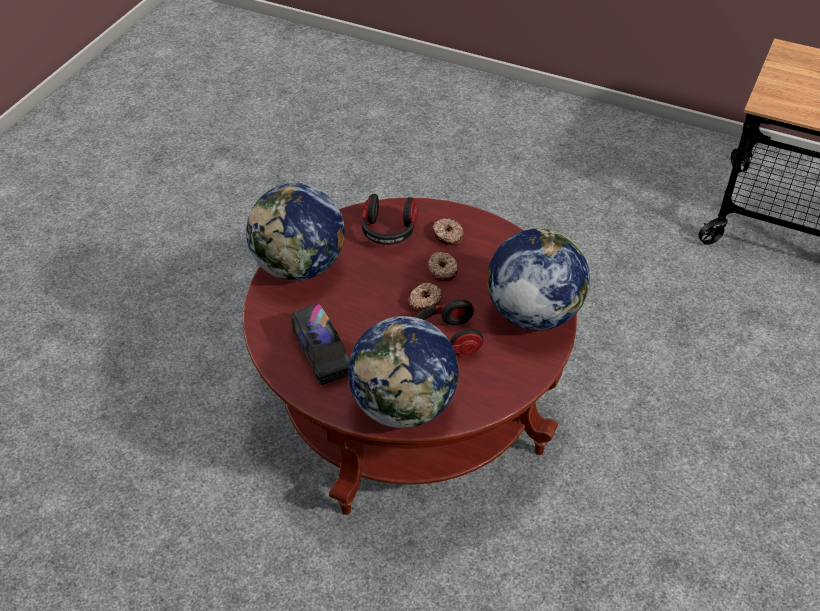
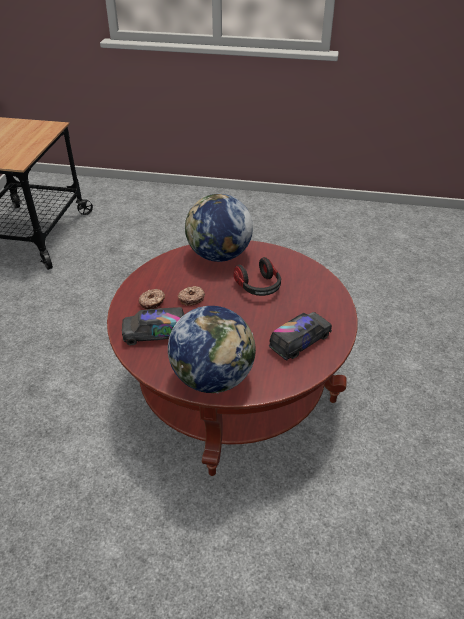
camera: 105 degrees left, 5 degrees down
globe [348,316,459,428] -> none
headphones [362,194,418,245] -> toy truck [122,307,185,345]
donut [408,282,443,313] -> none

